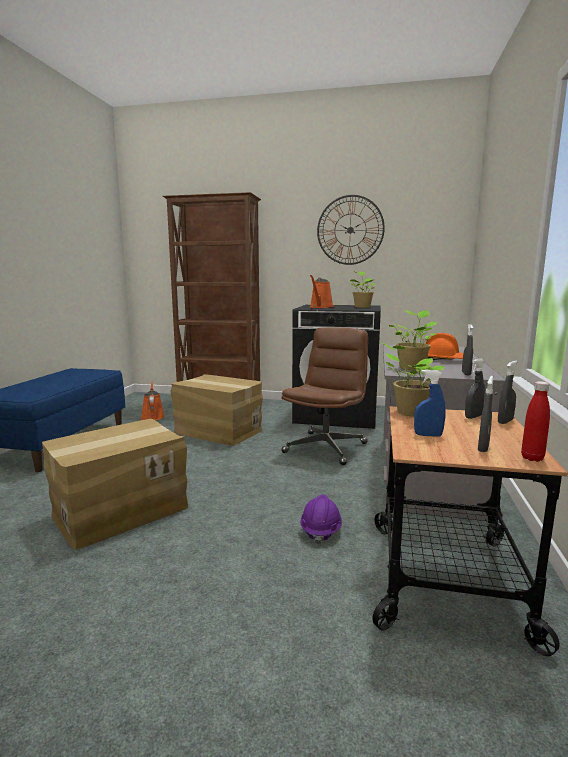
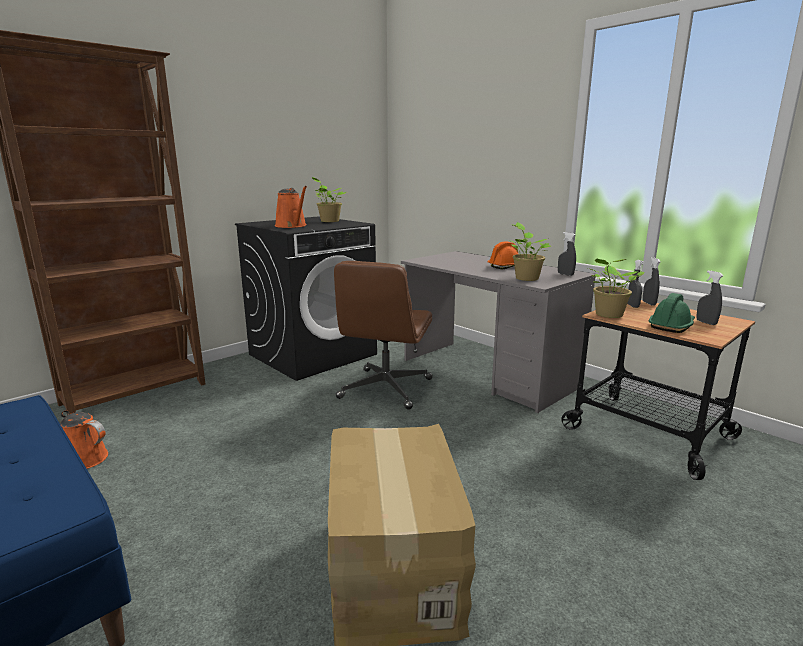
camera: 55 degrees left, 5 degrees up
cardboard box [171,374,263,446] -> none
brown office chair [281,327,368,465] -> brown office chair turned 135 degrees counterclockwise [334,261,433,410]
purple hard hat [300,494,342,545] -> none
wall clock [317,195,385,265] -> none
blue spray bottle [414,370,446,437] -> green hard hat [649,293,695,333]
red bottle [521,381,550,462] -> none

